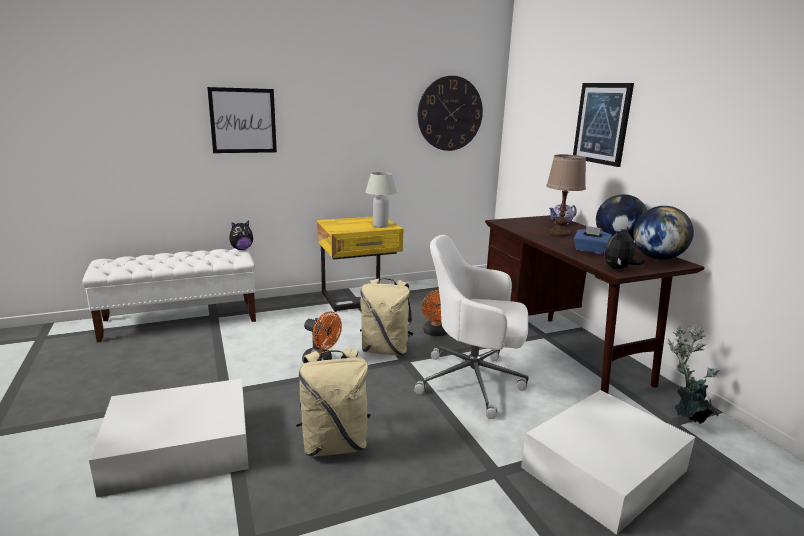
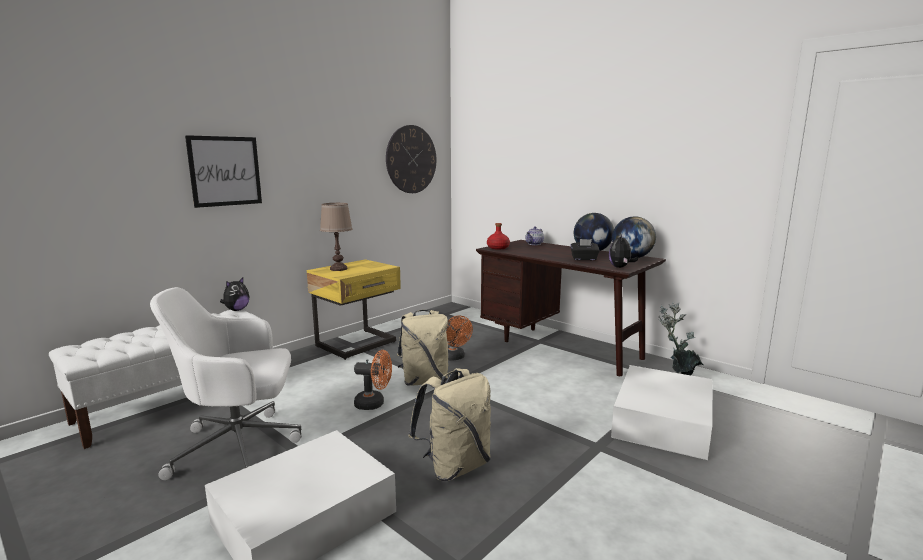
camera: 25 degrees left, 5 degrees down
white table lamp [365,172,397,228] -> none
white office chair [414,235,529,419] -> white office chair moved to [150,287,301,480]
brown table lamp [546,155,586,236] -> brown table lamp moved to [320,203,353,271]
picture [573,83,634,167] -> none
blue tissue box [574,226,612,254] -> black tissue box [570,239,600,260]
none -> red bottle [487,223,510,249]

